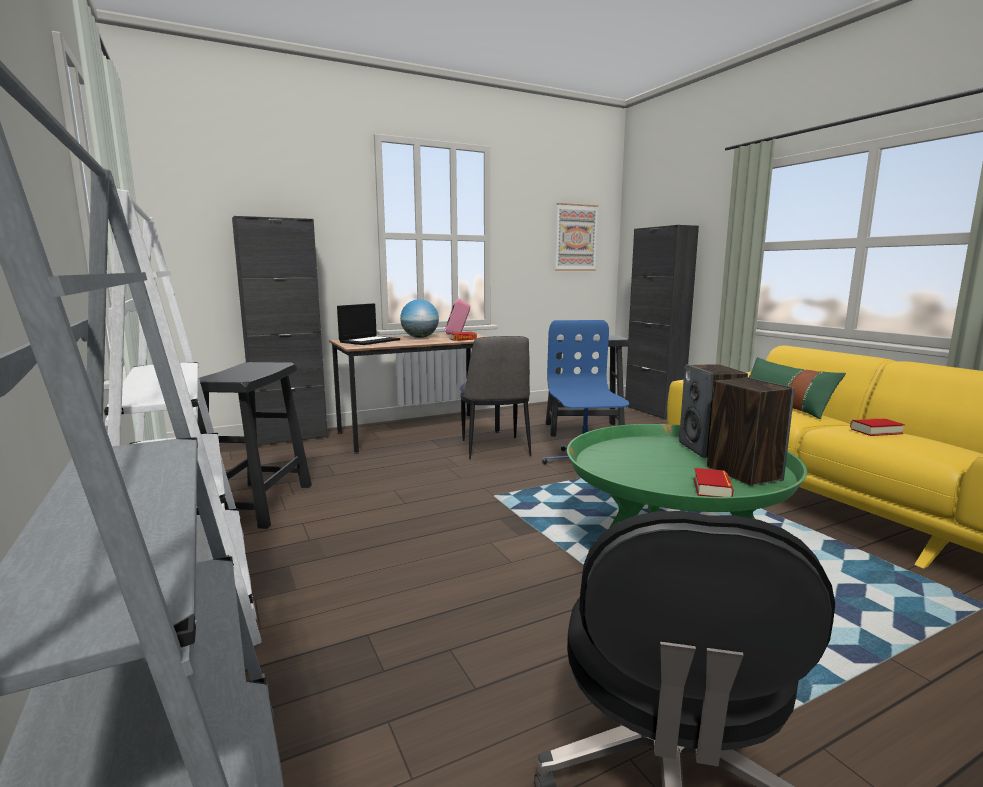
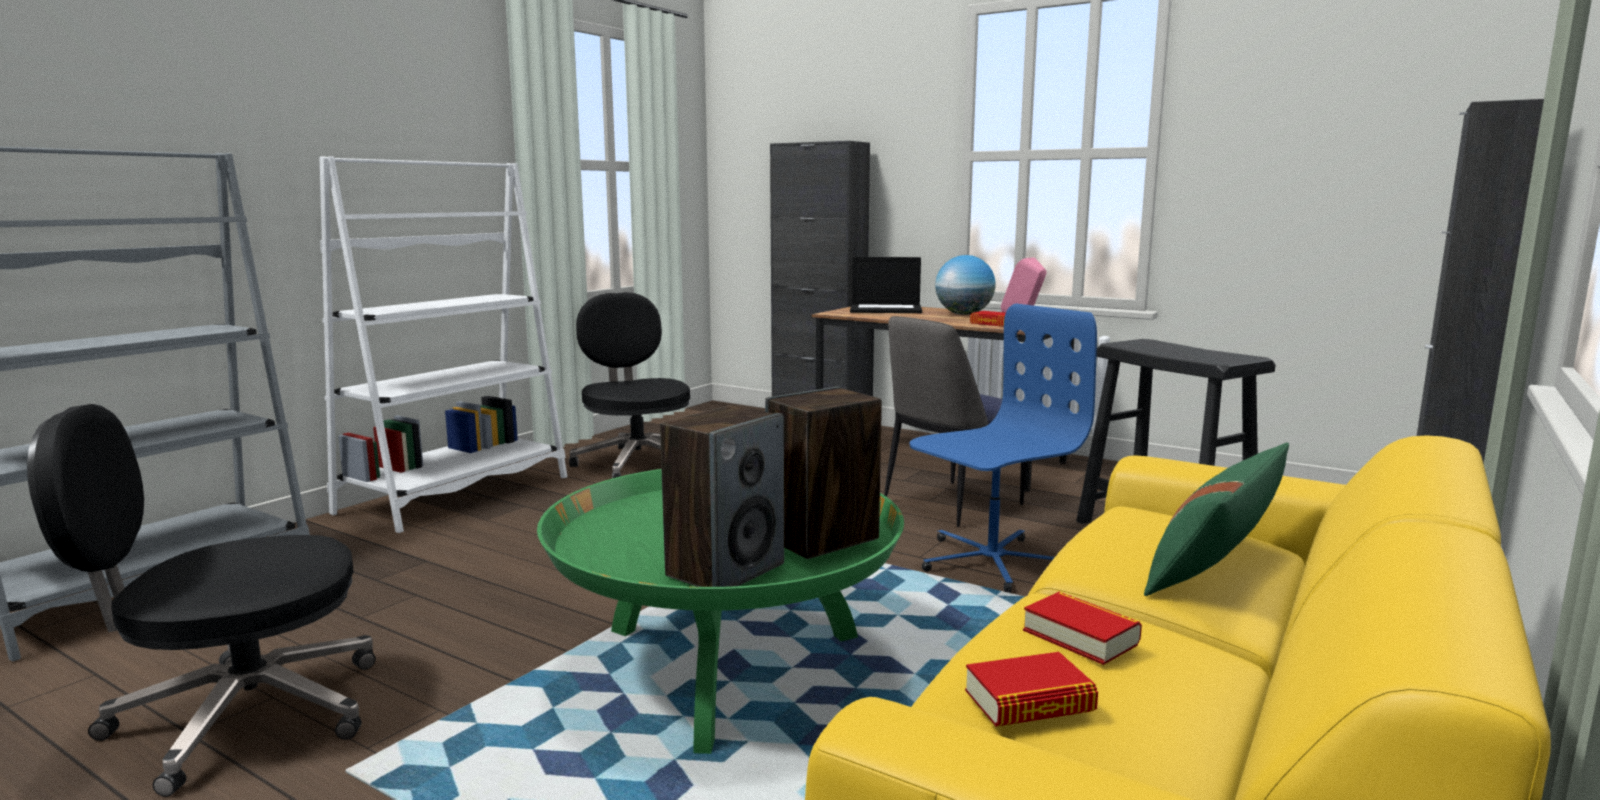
camera: 60 degrees right, 0 degrees up
black stool [197,362,312,529] -> black office chair [569,292,690,478]
picture [555,203,598,271] -> none
book [694,468,734,497] -> book moved to [965,652,1098,727]

